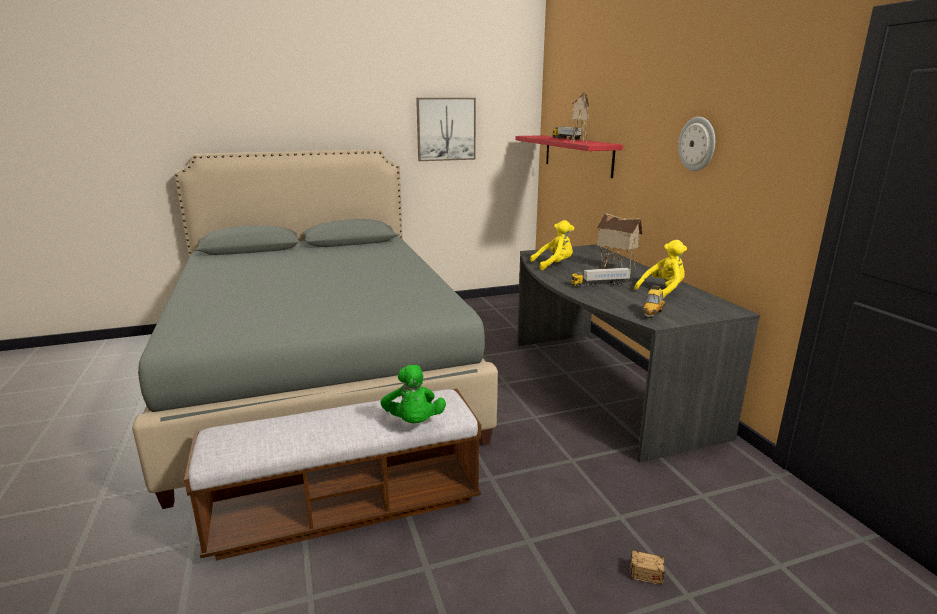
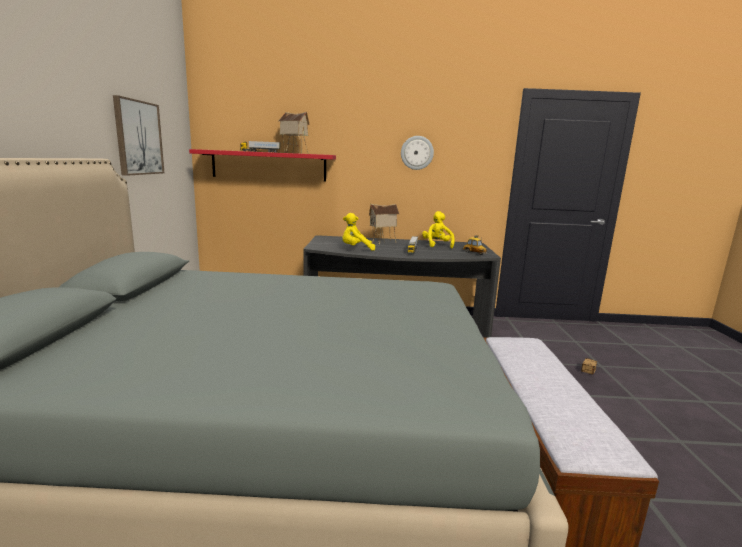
camera: 70 degrees left, 5 degrees down
green plush toy [380,365,446,423] -> none
yellow plush toy [530,220,574,270] -> yellow plush toy turned 105 degrees counterclockwise [342,213,375,251]

